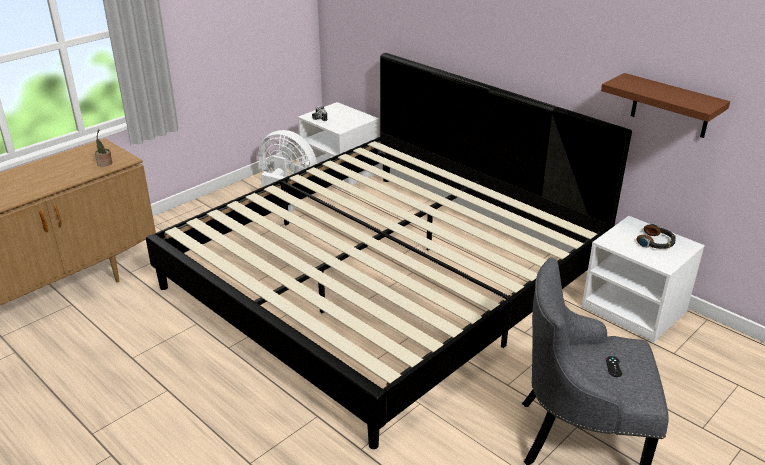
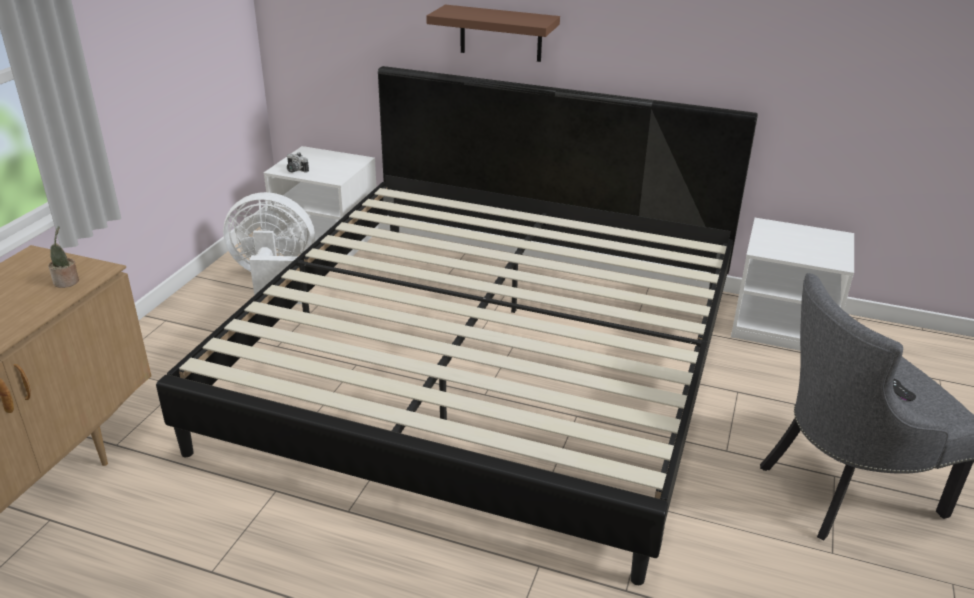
camera: 25 degrees left, 0 degrees up
brown shelf [601,73,730,138] -> brown shelf moved to [426,5,560,62]
headphones [637,224,676,249] -> none

